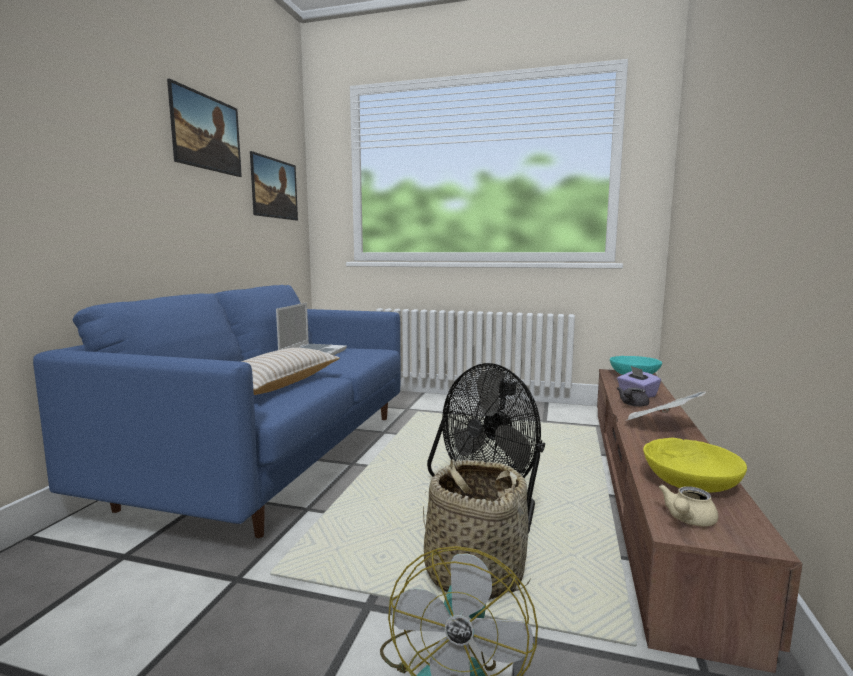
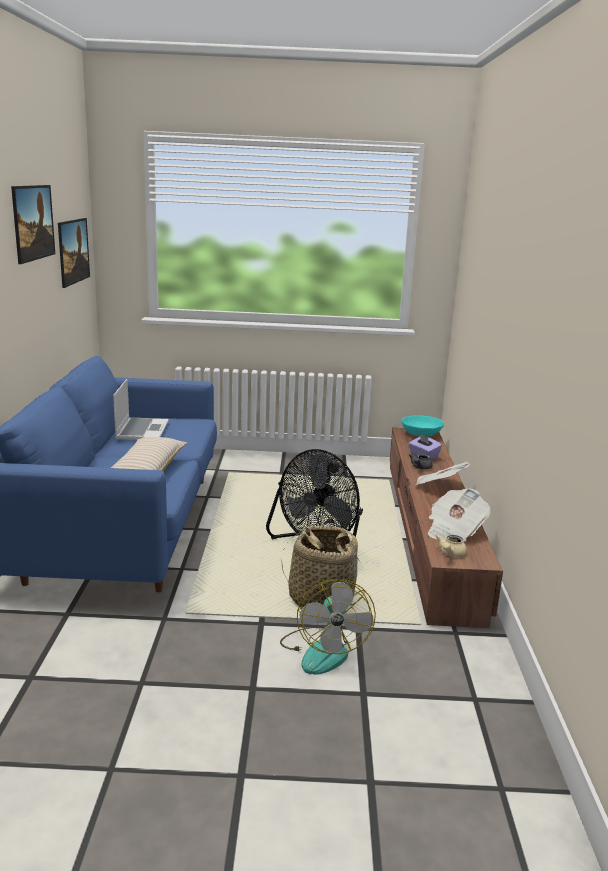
camera: 15 degrees left, 10 degrees up
yellow bowl [643,438,747,492] -> newspaper [428,488,491,542]

